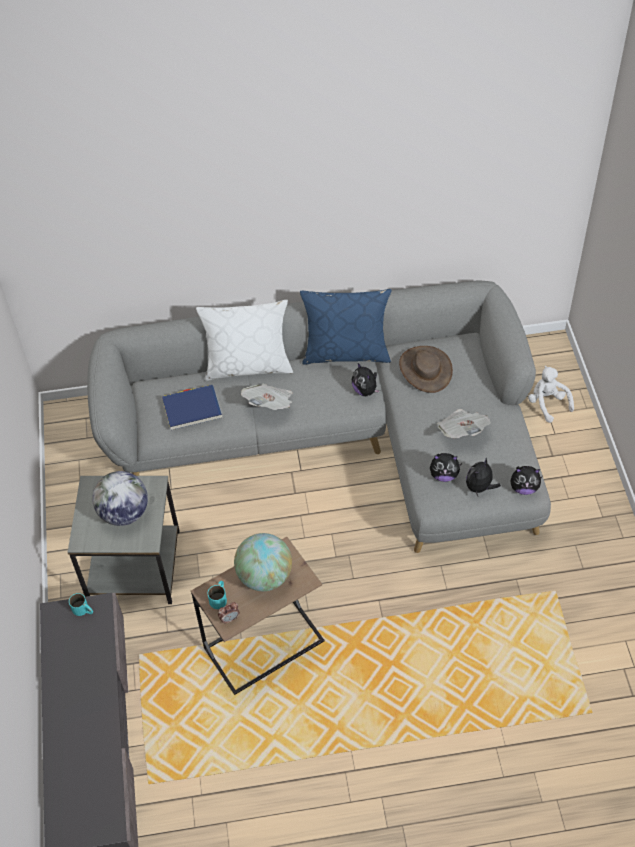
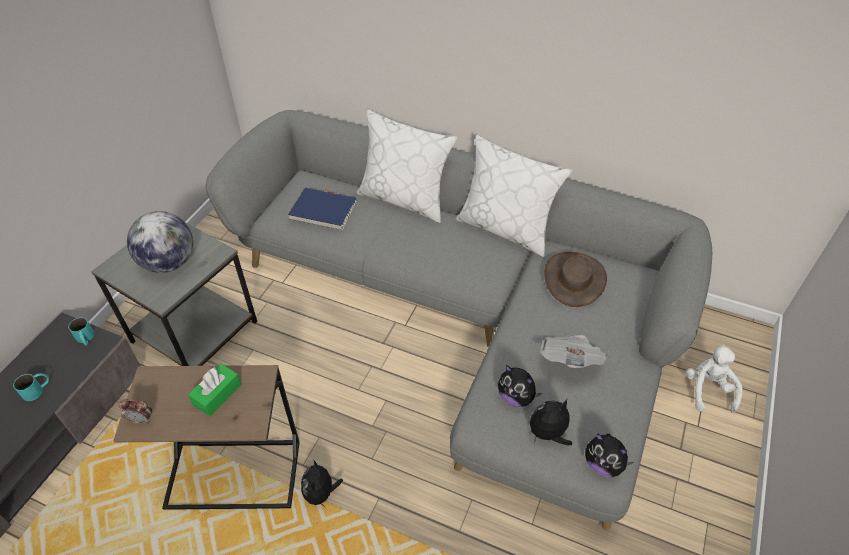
camera: 30 degrees right, 5 degrees down
turquoise mug [208,581,227,609] -> turquoise mug moved to [13,373,49,401]
globe [234,533,292,591] -> green tissue box [188,363,241,416]
newspaper [241,384,293,410] -> none
blue pillow [300,289,391,365] -> white pillow [456,135,572,257]
plush toy [352,363,380,396] -> plush toy moved to [301,459,343,508]

